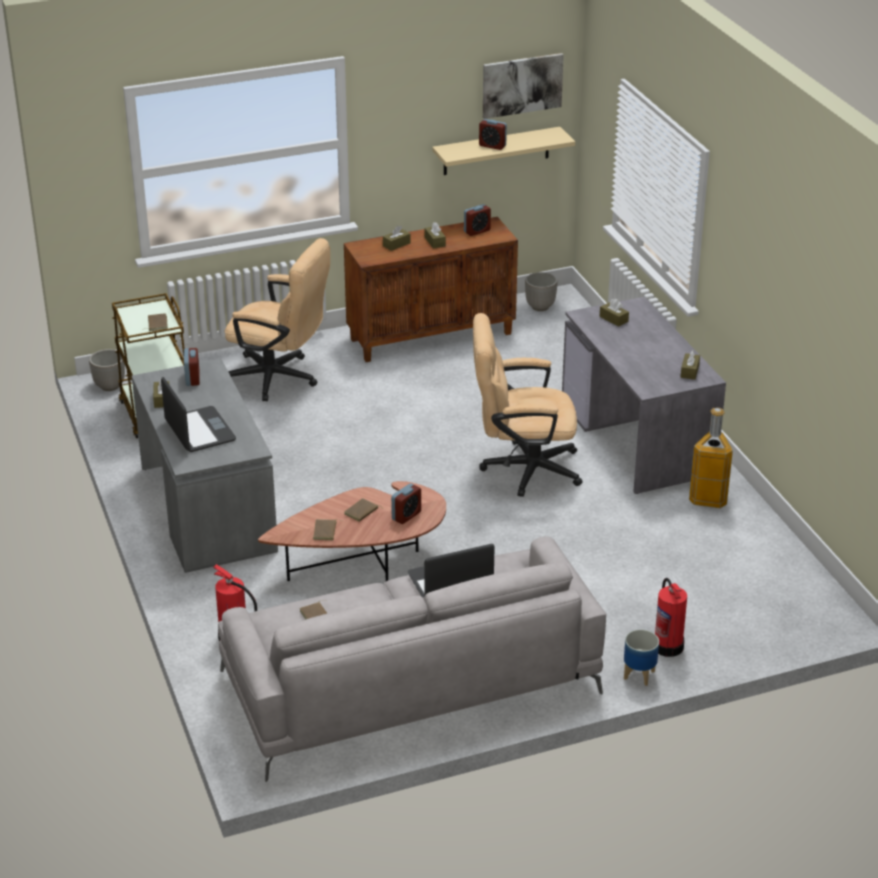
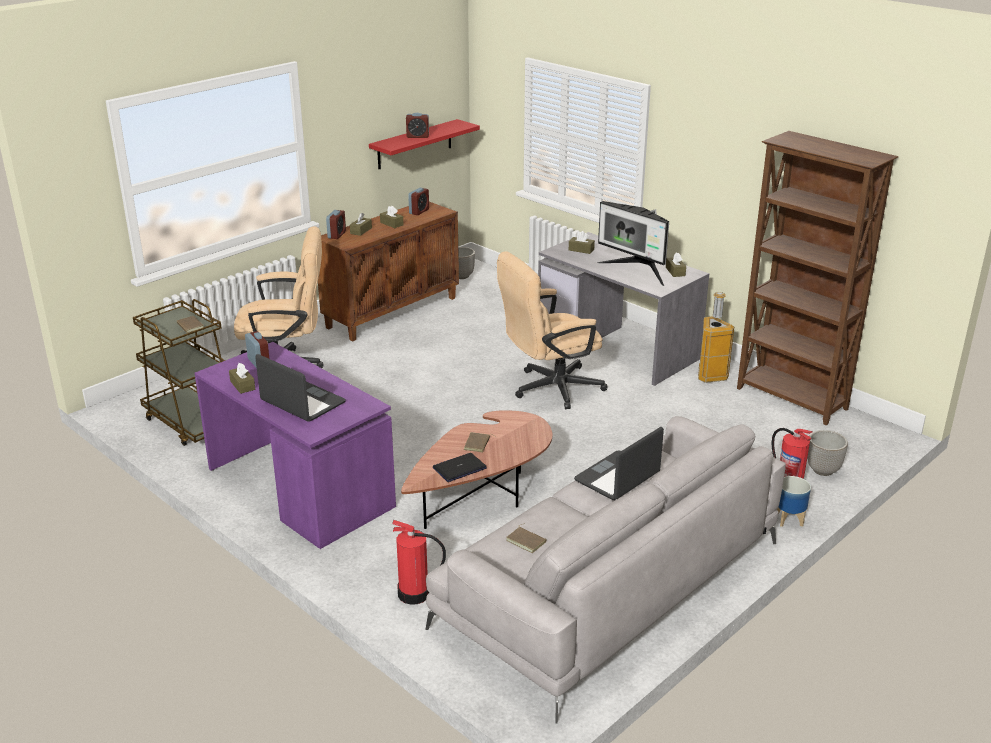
camera: 25 degrees left, 5 degrees down
planter [89,349,125,391] -> planter moved to [807,430,848,476]
grey desk [132,359,278,573] -> purple desk [194,342,396,549]
brown book [313,519,342,540] -> laptop [433,453,487,482]
alarm clock [391,483,421,524] -> alarm clock moved to [326,210,346,239]
beige shelf [432,127,575,175] -> red shelf [369,119,480,169]
picture [483,53,564,119] -> none
none -> monitor [597,201,669,286]
none -> brown bookcase [737,131,899,426]

